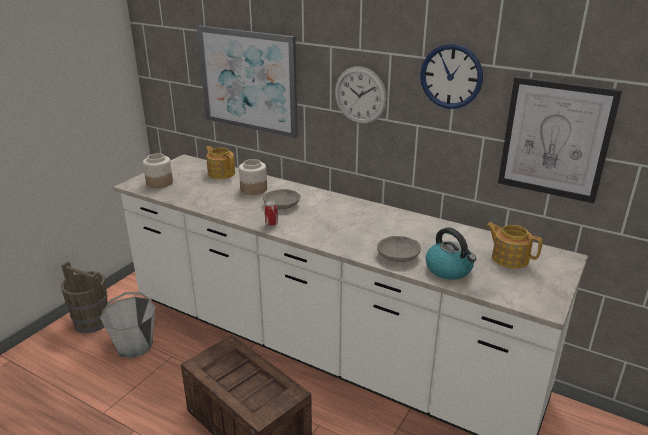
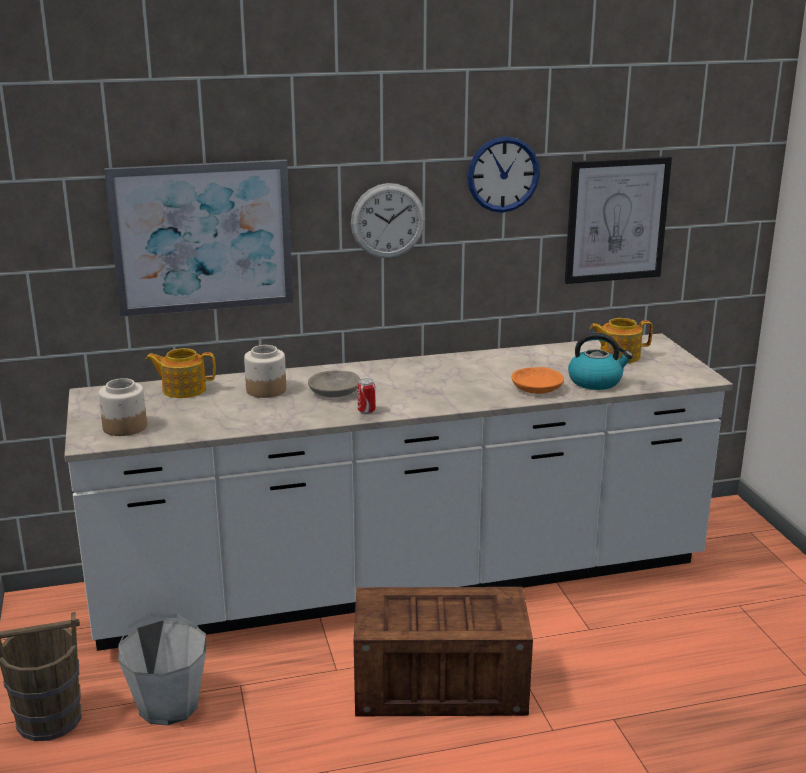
camera: 45 degrees left, 5 degrees down
grey bowl [377,236,421,262] -> orange bowl [512,367,564,394]

